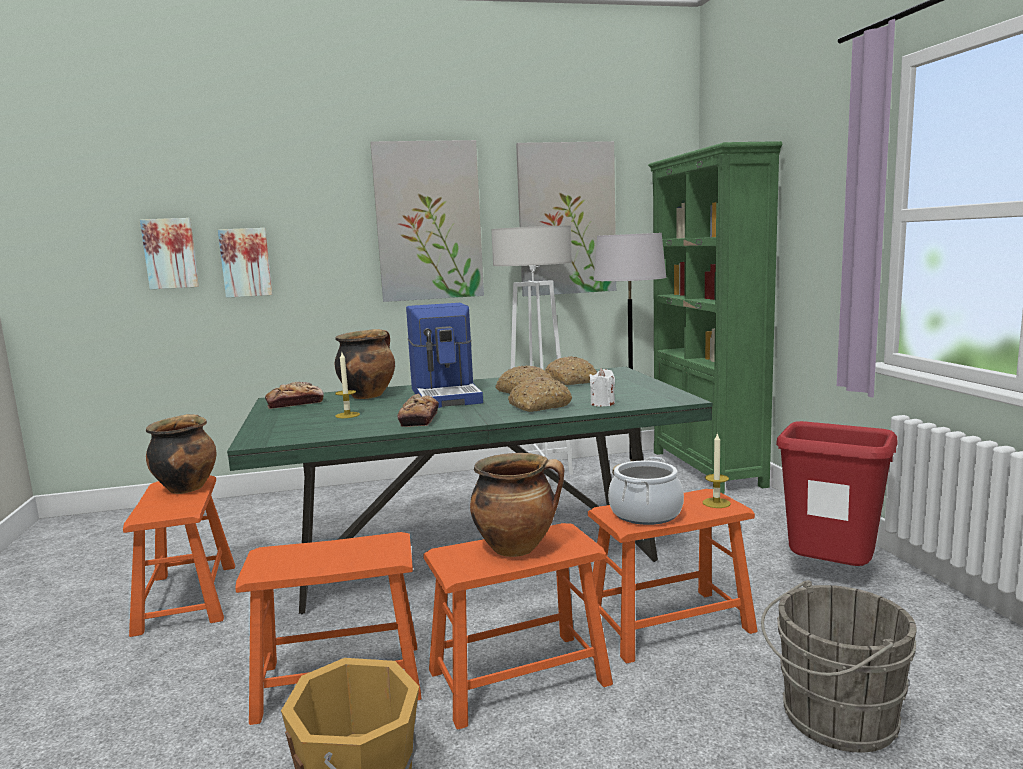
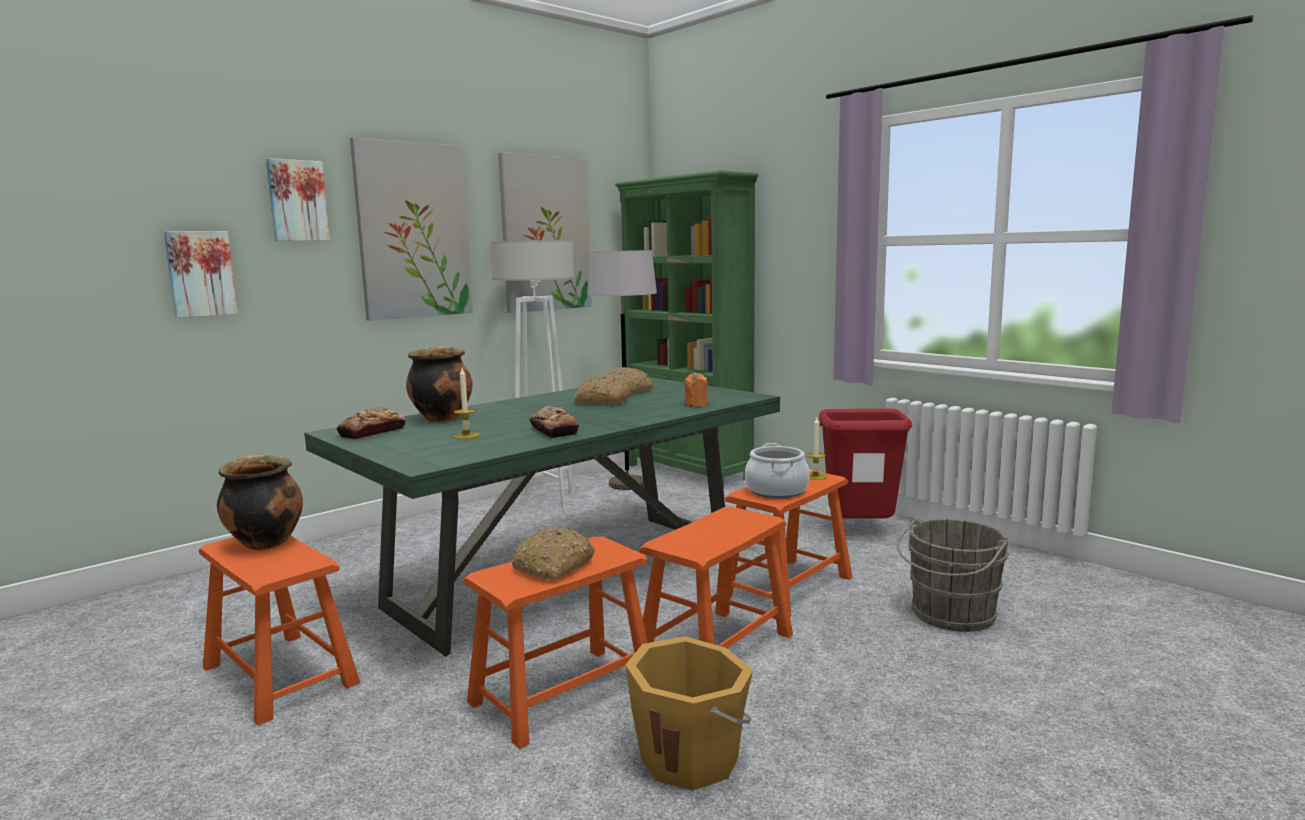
camera: 30 degrees left, 0 degrees up
picture [140,218,199,289] -> picture moved to [266,158,330,241]
coffee machine [406,303,483,408] -> none
cooking pot [470,453,564,557] -> none
bread [508,377,572,412] -> bread moved to [512,527,595,580]
white candle [589,368,615,406] -> orange candle [684,372,708,407]

